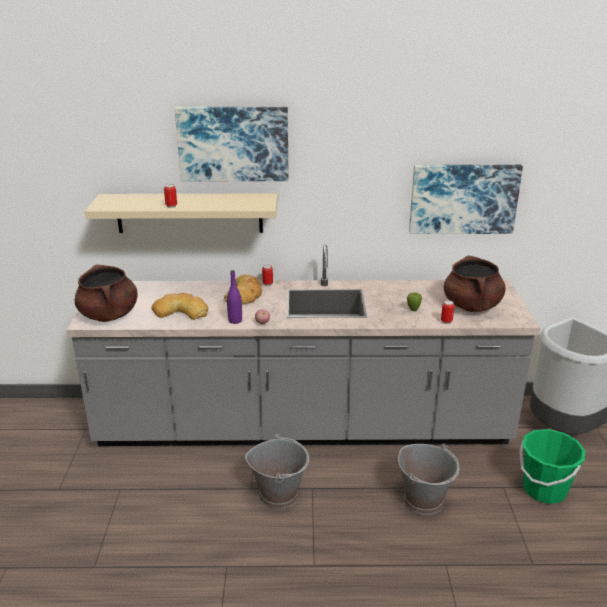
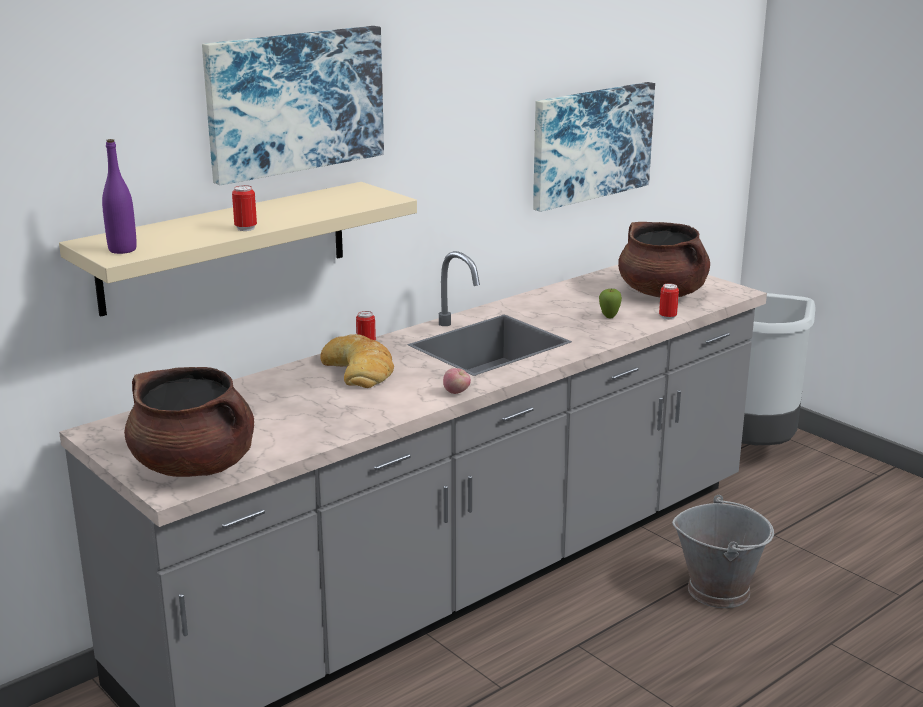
camera: 40 degrees left, 5 degrees down
bread [151,293,208,320] -> none
purple bottle [227,270,242,324] -> purple bottle moved to [102,139,137,254]
grey bucket [245,434,309,509] -> none
green bucket [519,429,585,504] -> none

